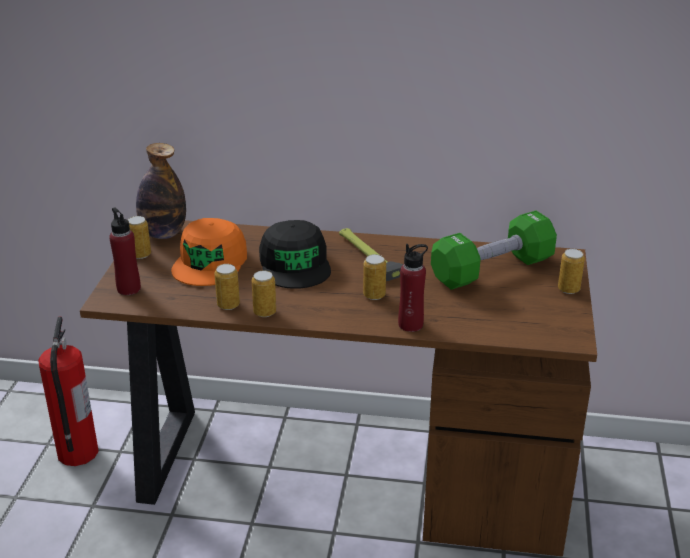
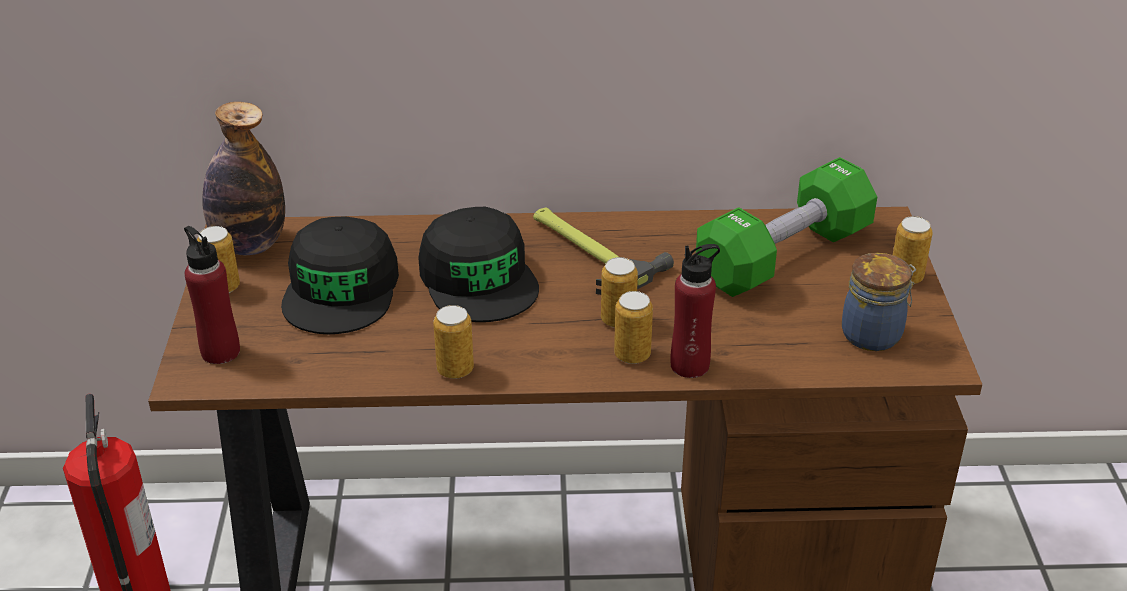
camera: 10 degrees left, 5 degrees up
orange cap [171,218,247,286] -> black cap [281,216,399,334]
can [214,264,240,310] -> can moved to [614,291,653,364]
none -> jar [842,253,916,351]

